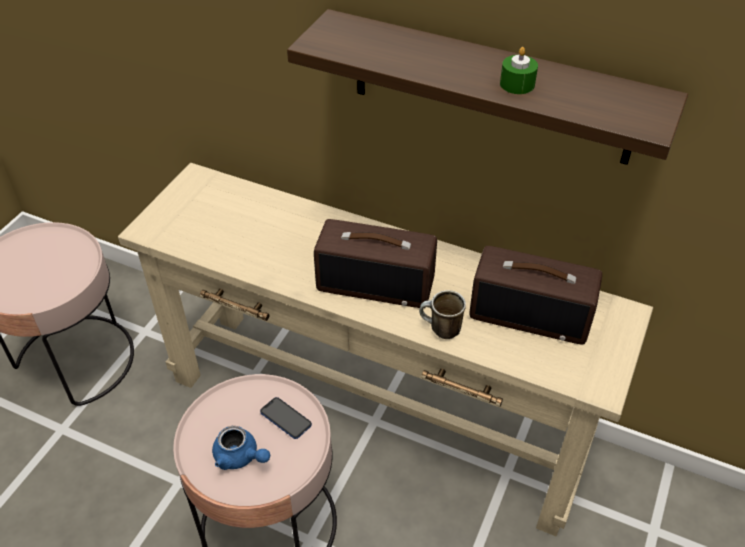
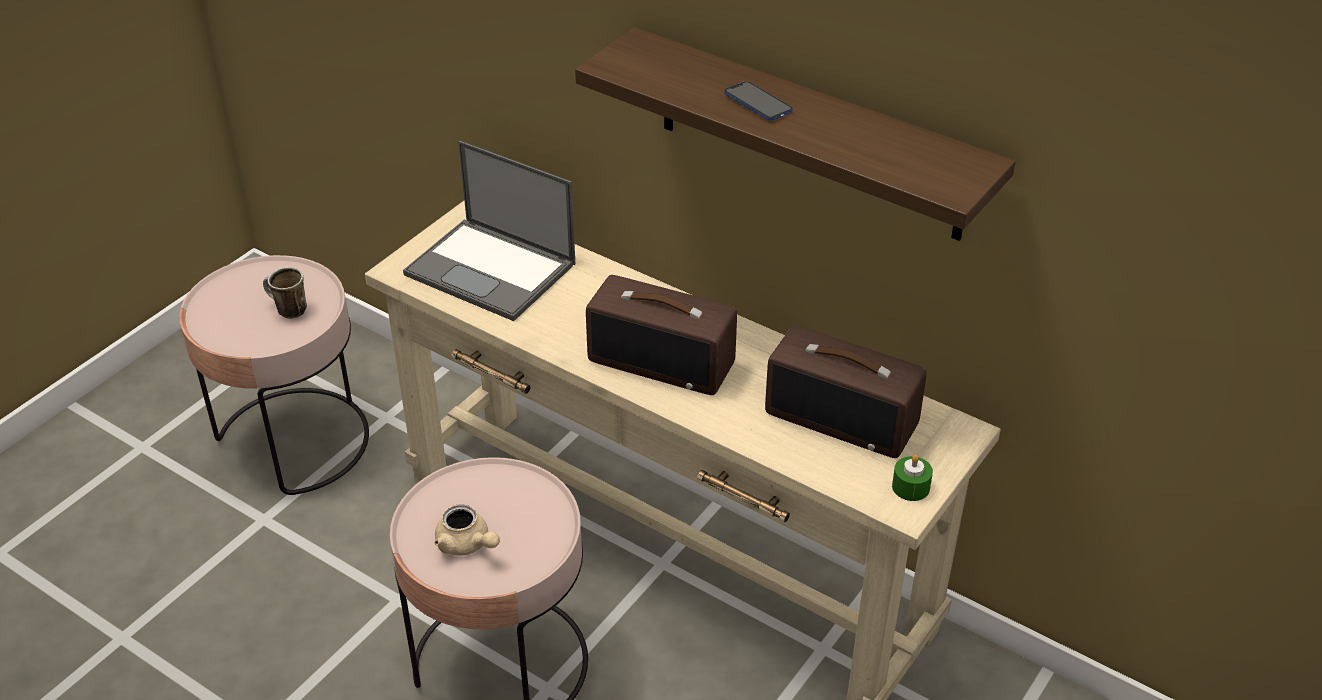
camera: 10 degrees right, 5 degrees down
blue teapot [212,426,270,470] -> beige teapot [434,504,500,556]
phone [260,397,312,439] -> phone moved to [724,81,793,120]
mug [419,290,466,339] -> mug moved to [263,267,307,319]
green candle [500,47,538,94] -> green candle moved to [892,455,933,501]
none -> laptop [403,141,575,321]

